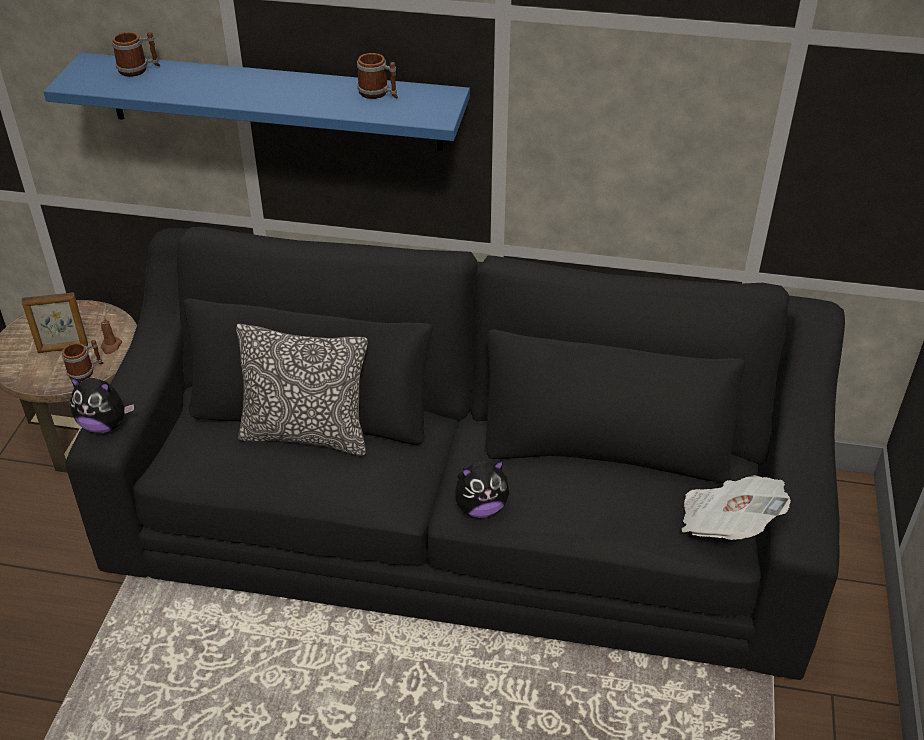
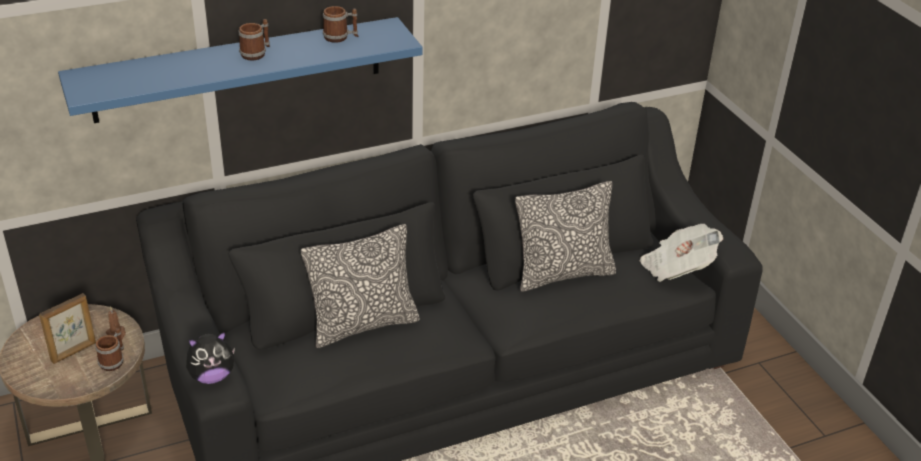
camera: 35 degrees left, 5 degrees down
mug [112,32,160,77] -> mug moved to [238,19,270,60]
plush toy [455,460,509,518] -> none
none -> pillow [515,181,616,292]

